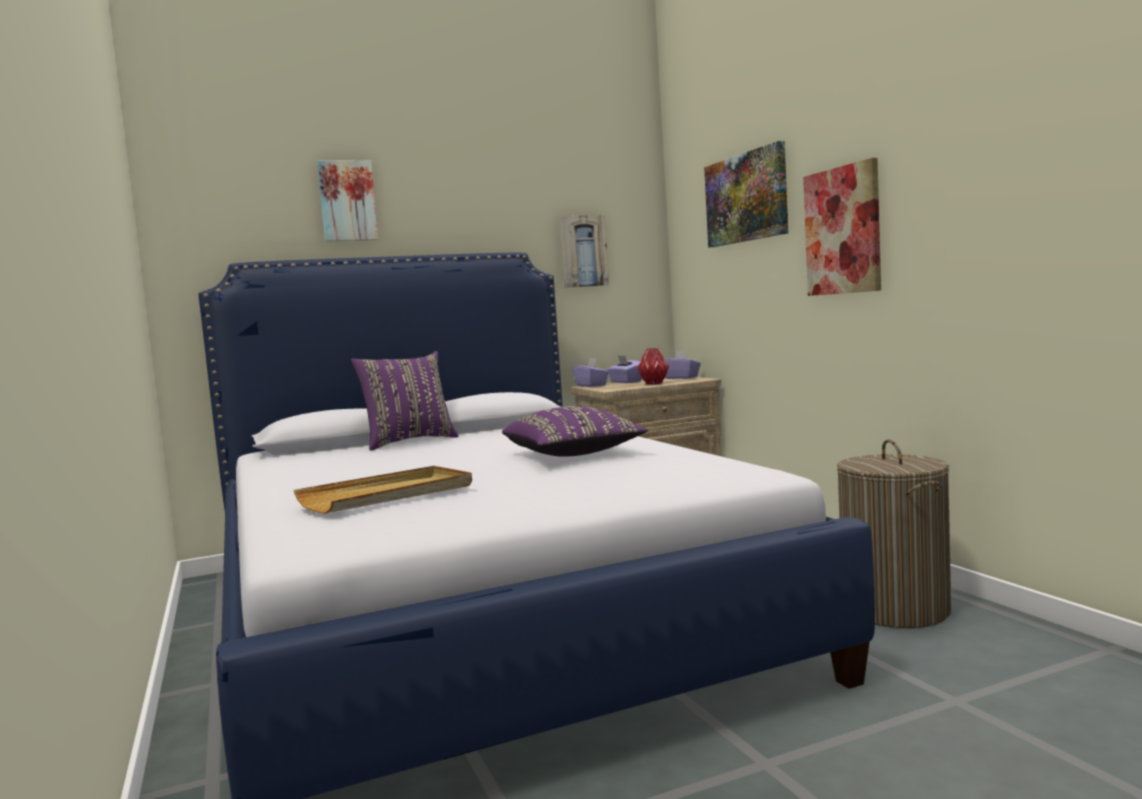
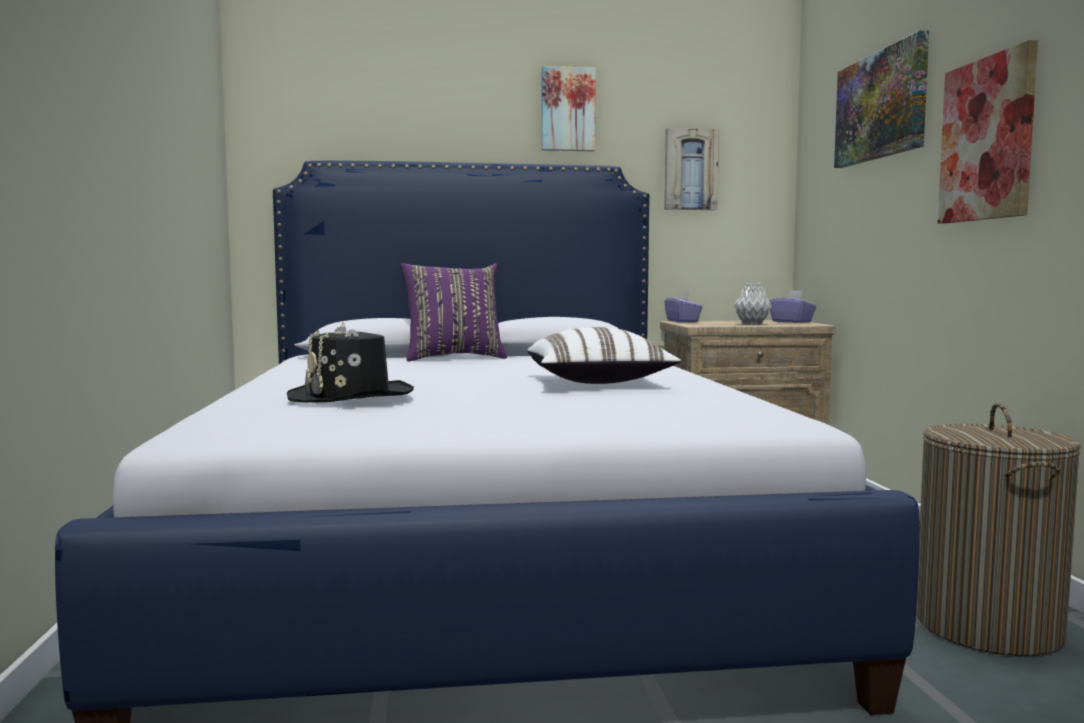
camera: 15 degrees right, 0 degrees up
beige tray [294,466,472,514] -> black hat [287,321,414,403]
picture [317,160,378,242] -> picture moved to [542,66,596,151]
purple pillow [502,406,648,457] -> white pillow [527,327,681,384]
purple tissue box [607,355,642,383] -> none
red vase [638,348,669,385] -> grey vase [734,283,772,325]

